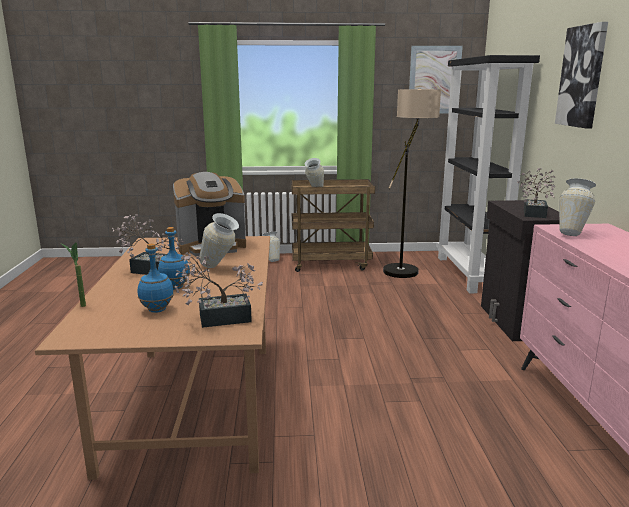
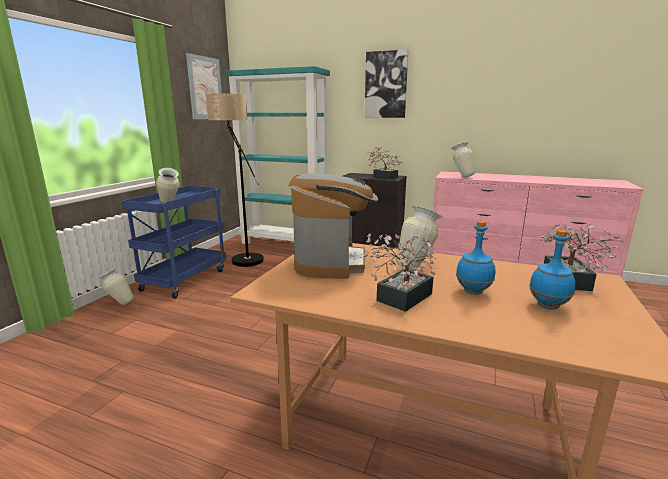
camera: 65 degrees left, 0 degrees up
potted plant [62,242,86,307] -> none
brown cart [291,179,375,272] -> blue cart [122,186,226,299]
black bookcase [437,55,540,293] -> turquoise bookcase [224,66,330,244]

